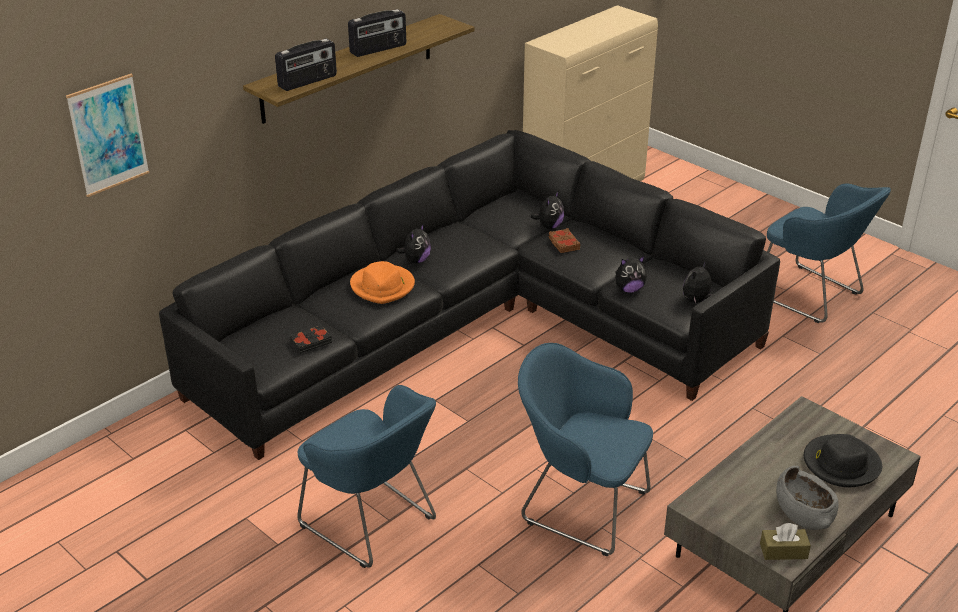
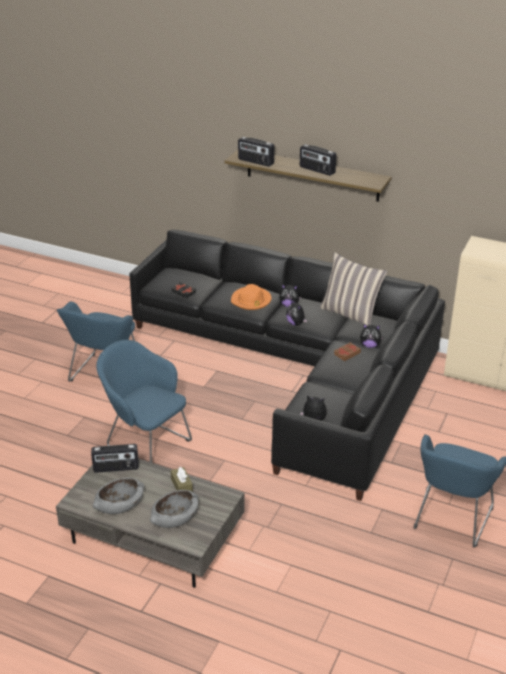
camera: 70 degrees right, 0 degrees up
picture [66,74,150,197] -> none
blue armchair [518,343,653,556] -> blue armchair turned 60 degrees counterclockwise [96,340,192,463]
plush toy [615,256,647,293] -> plush toy moved to [286,300,307,326]
brown tissue box [760,523,811,560] -> brown tissue box moved to [171,466,193,492]
black hat [804,434,882,487] -> grey bowl [150,490,198,528]
none -> radio [91,444,139,473]
none -> pillow [320,252,387,326]

